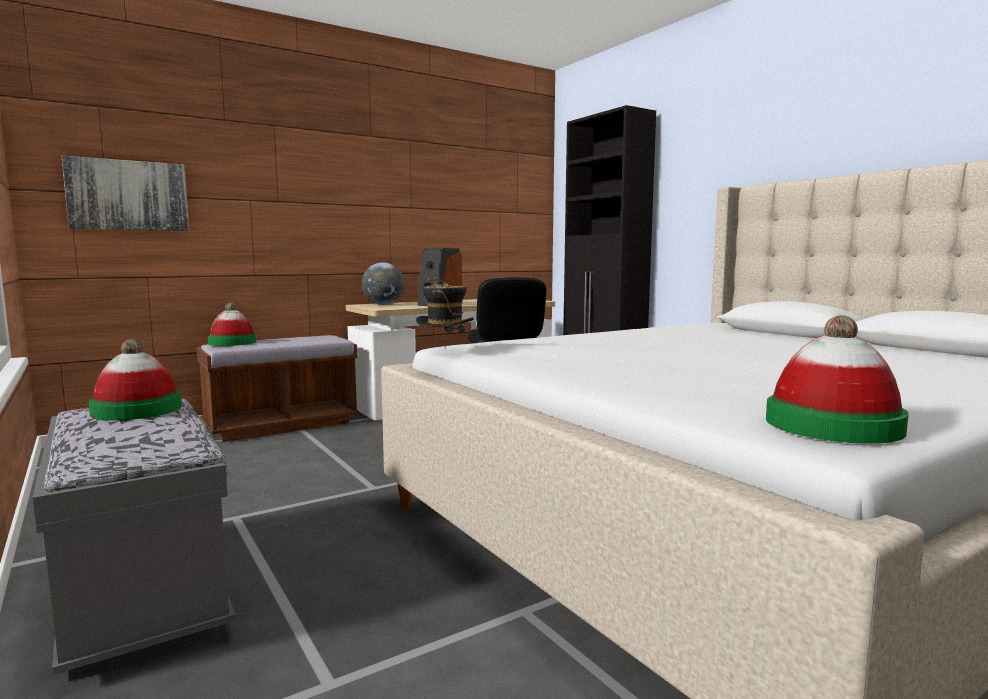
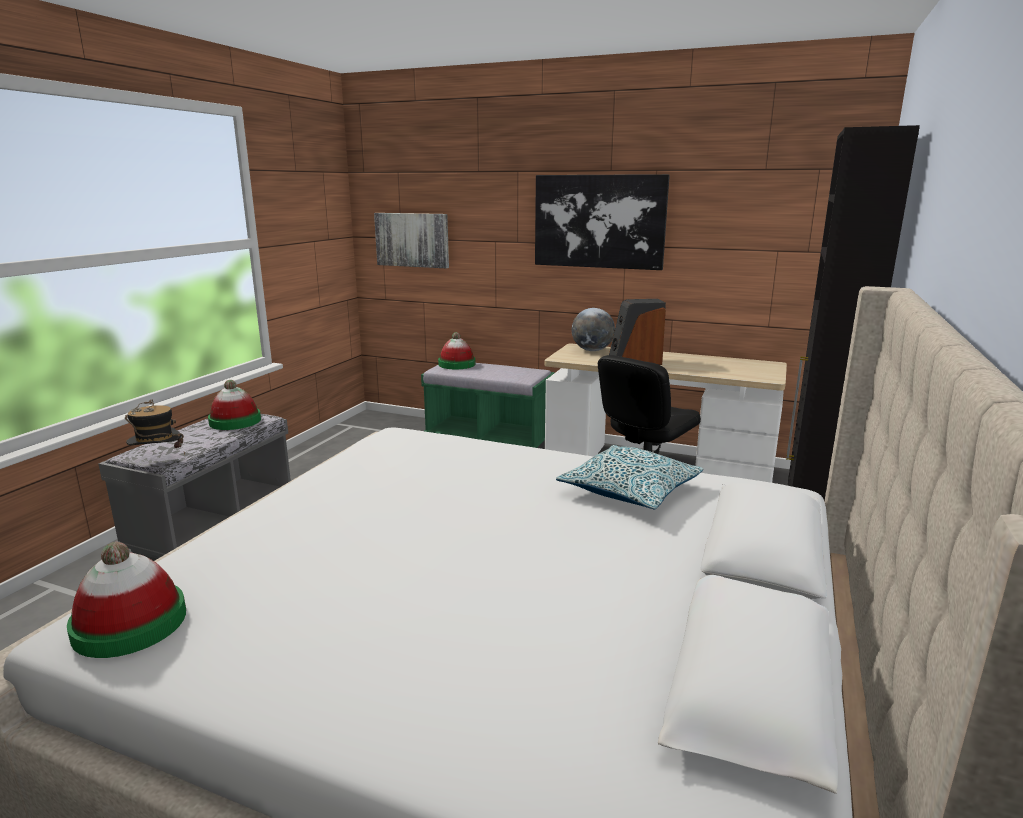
camera: 55 degrees right, 10 degrees up
brown bench [196,335,359,442] -> green bench [421,363,555,448]
hat [416,278,474,349] -> hat moved to [125,400,185,455]
none -> picture [535,174,670,270]
none -> pillow [556,445,704,509]

